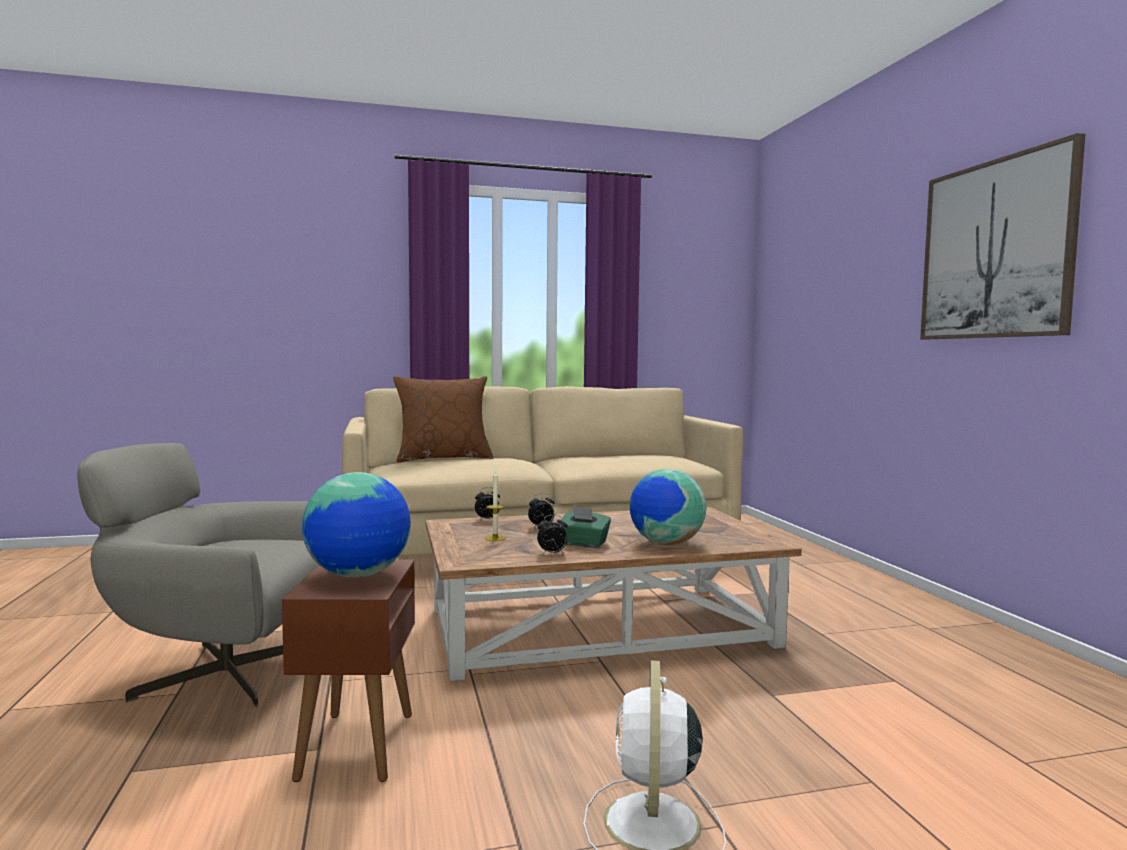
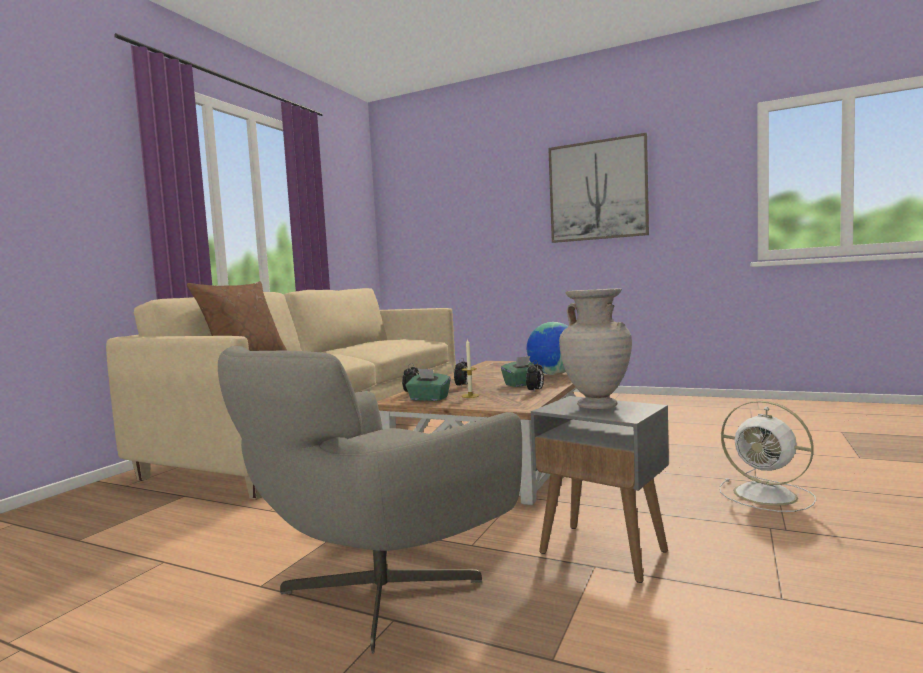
camera: 50 degrees left, 0 degrees up
brown side table [282,559,415,782] -> grey side table [531,396,669,583]
globe [302,472,411,578] -> beige vase [559,288,632,409]
none -> green tissue box [405,369,451,401]

